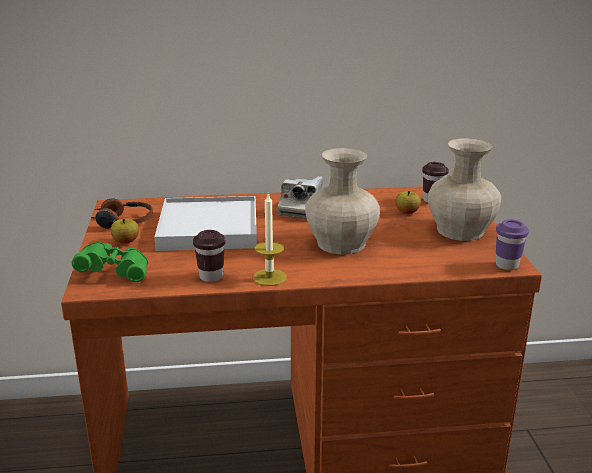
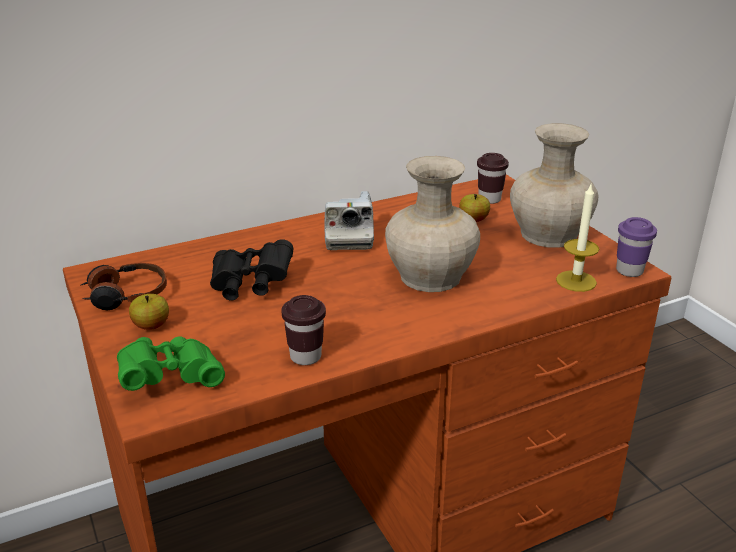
camera: 20 degrees left, 5 degrees up
white tray [155,196,257,251] -> black binoculars [210,239,293,301]
candle [253,192,287,286] -> candle moved to [556,185,599,292]

